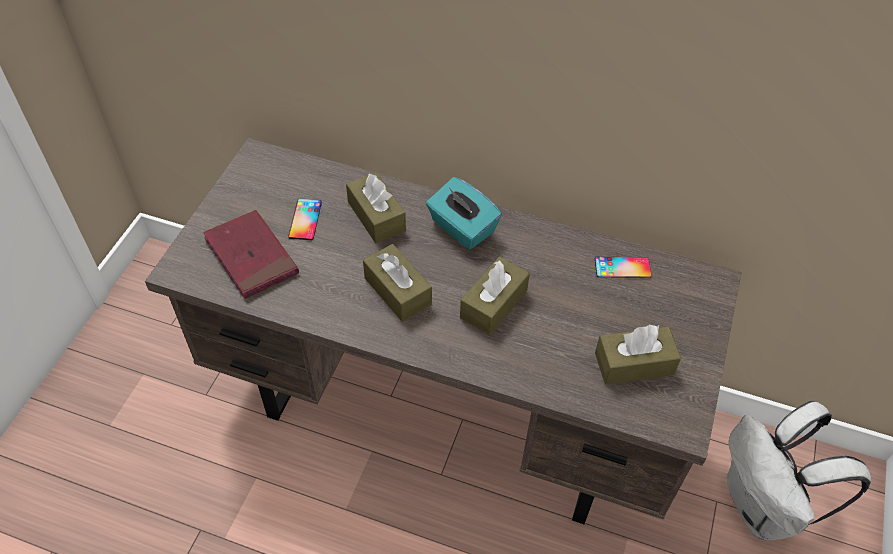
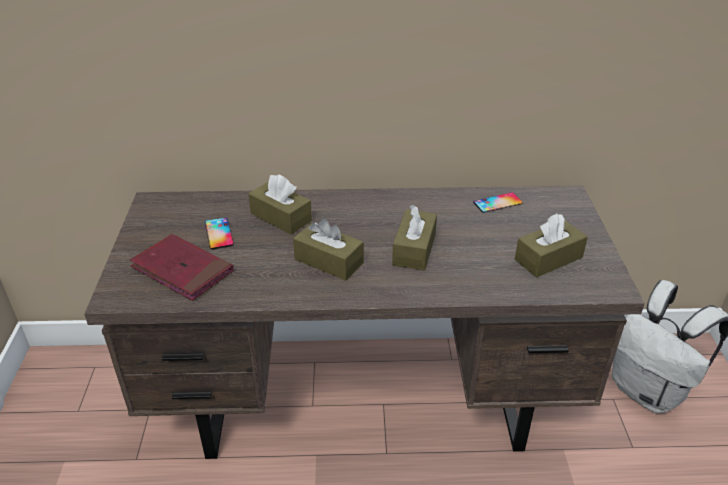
camera: 20 degrees left, 15 degrees down
turquoise tissue box [426,177,502,250] -> none

